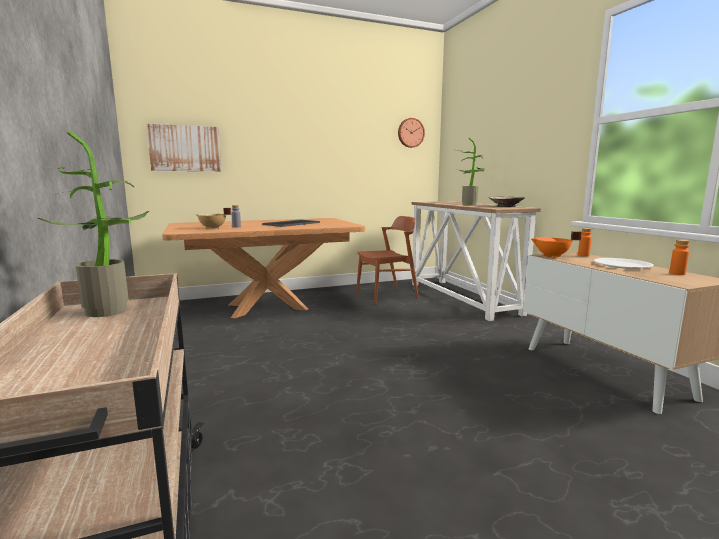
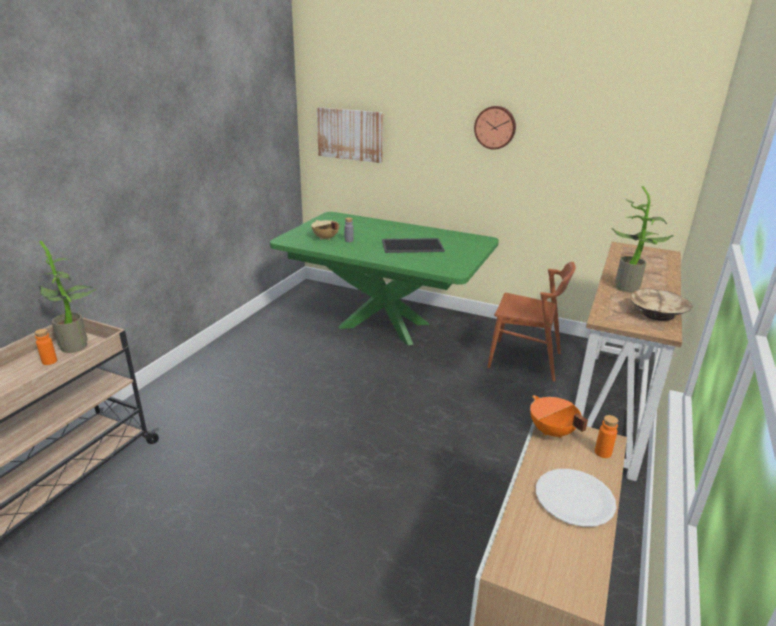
camera: 45 degrees right, 15 degrees up
brown dining table [162,218,365,318] -> green dining table [270,212,499,345]
wall clock [398,118,425,148] -> wall clock moved to [474,106,516,150]
orange bottle [669,240,689,275] -> orange bottle moved to [34,329,57,365]

